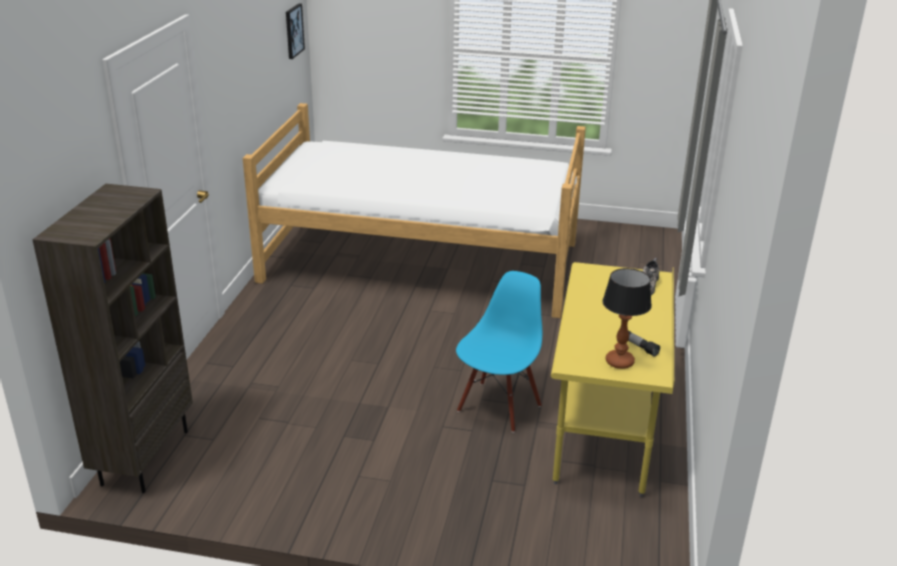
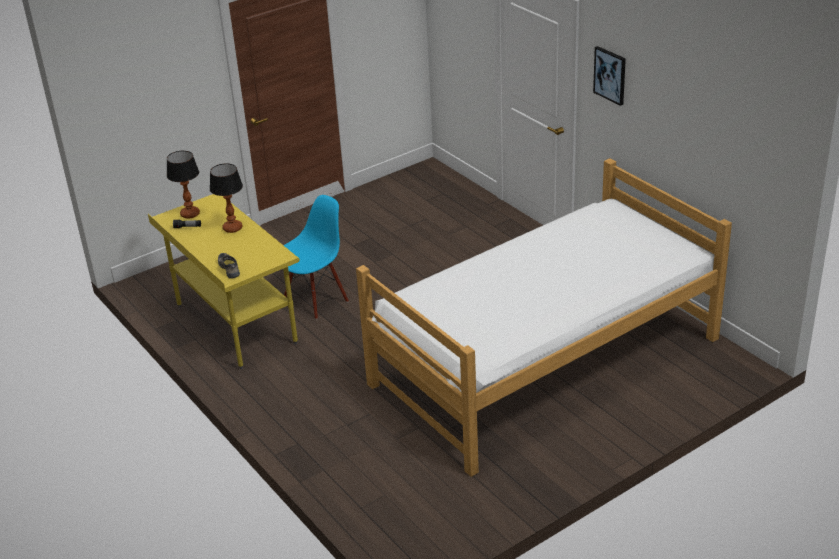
camera: 135 degrees right, 5 degrees up
brown bookcase [32,184,193,493] -> none
picture [286,3,305,59] -> picture moved to [593,46,626,106]
blue chair [456,271,542,433] -> blue chair turned 120 degrees counterclockwise [284,195,349,319]
none -> table lamp [210,164,243,233]

